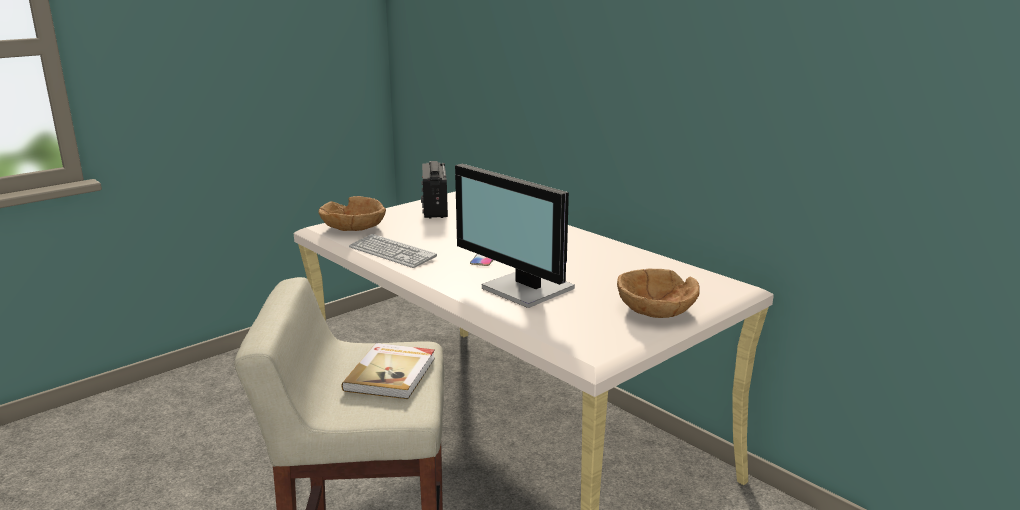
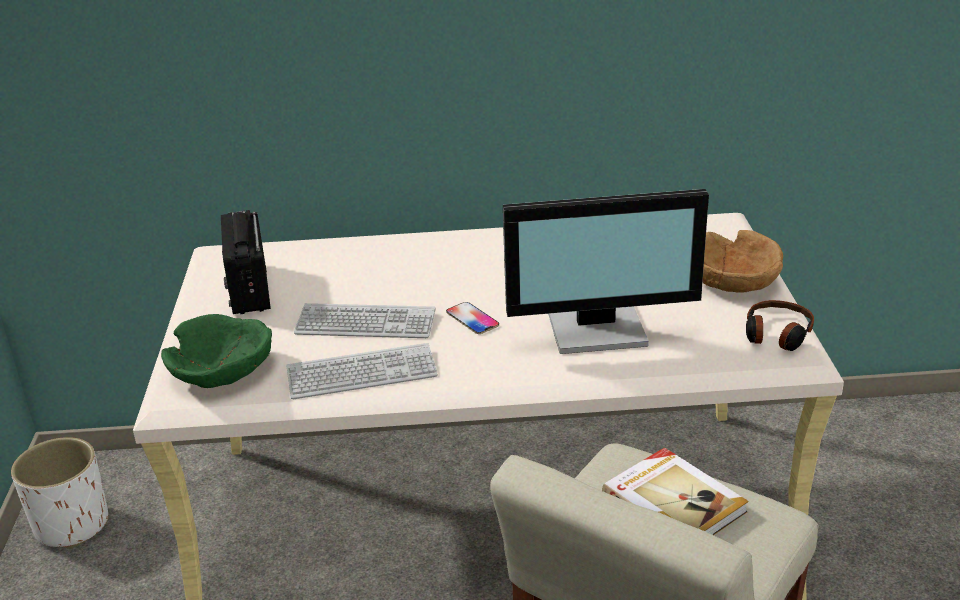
camera: 50 degrees left, 10 degrees up
brown bowl [318,196,386,231] -> green bowl [161,314,272,388]
radio [421,161,448,218] -> radio turned 45 degrees clockwise [221,210,271,314]
none -> white planter [11,437,108,549]
none -> keyboard [294,303,436,338]
none -> headphones [746,300,814,351]

